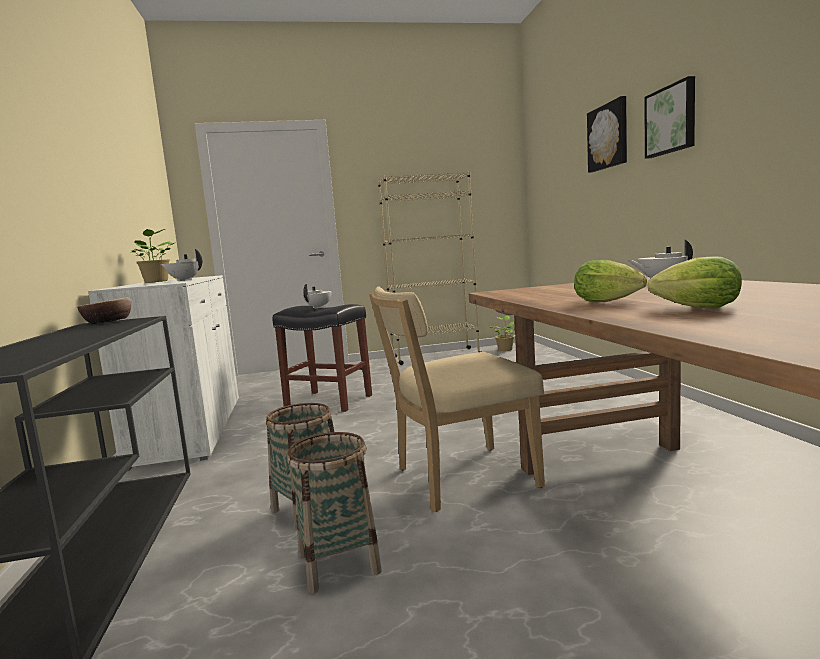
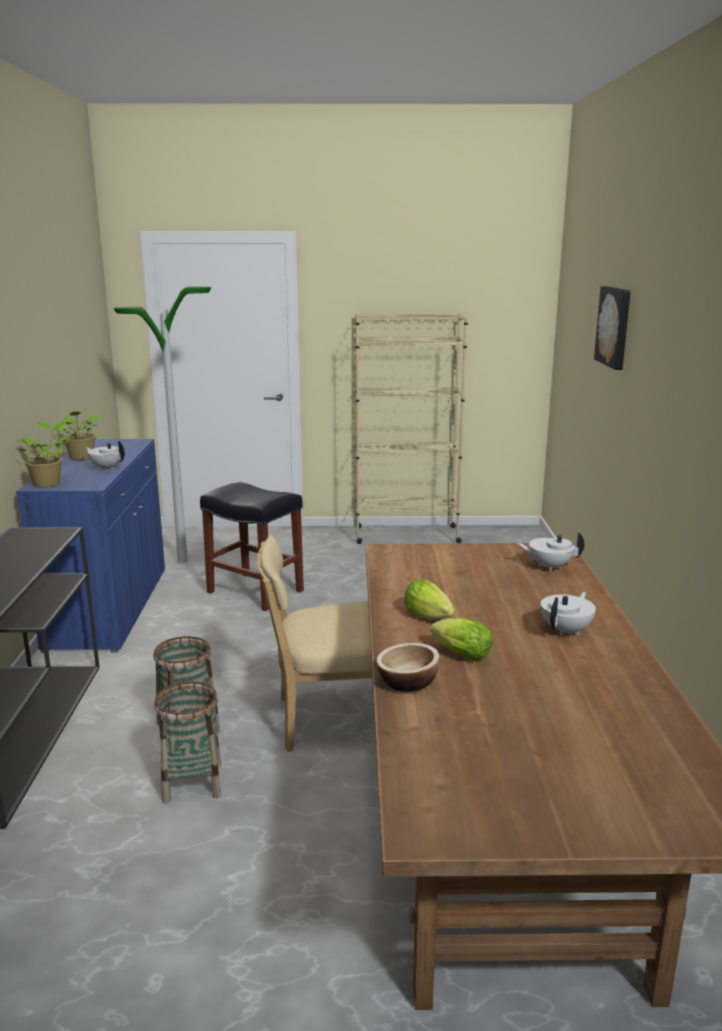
camera: 10 degrees right, 10 degrees up
bowl [77,297,131,324] -> bowl moved to [376,643,440,692]
white cabinet [88,275,239,471] -> blue cabinet [16,439,165,653]
white teapot [303,284,332,309] -> white teapot moved to [541,592,596,636]
potted plant [490,316,515,351] -> potted plant moved to [16,422,71,488]
picture [645,76,695,159] -> none
none -> floor lamp [114,287,211,563]

